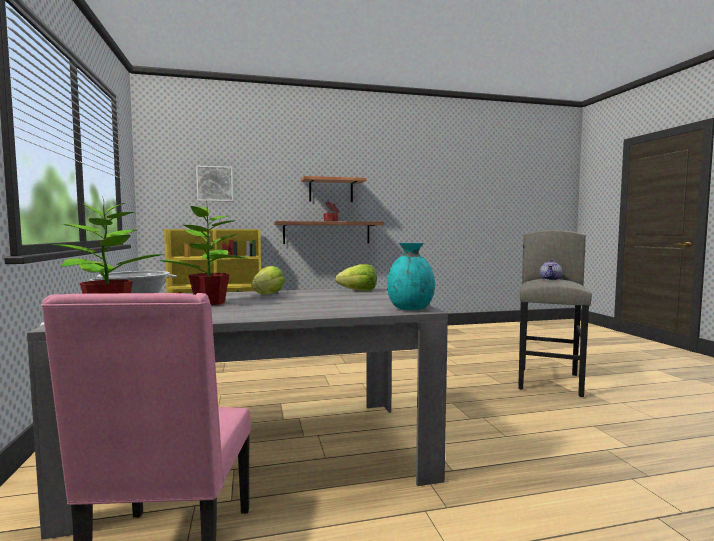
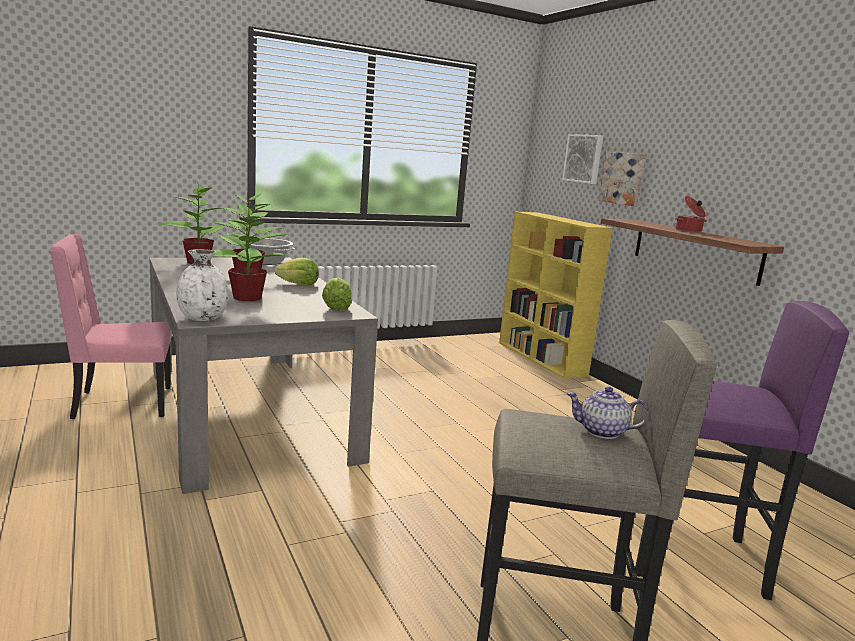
camera: 75 degrees right, 10 degrees up
shelf [301,176,367,202] -> none
turquoise vase [387,243,435,310] -> white vase [176,249,229,321]
none -> potted plant [213,199,285,301]
none -> picture [599,152,646,206]
none -> purple stool [635,301,849,600]

